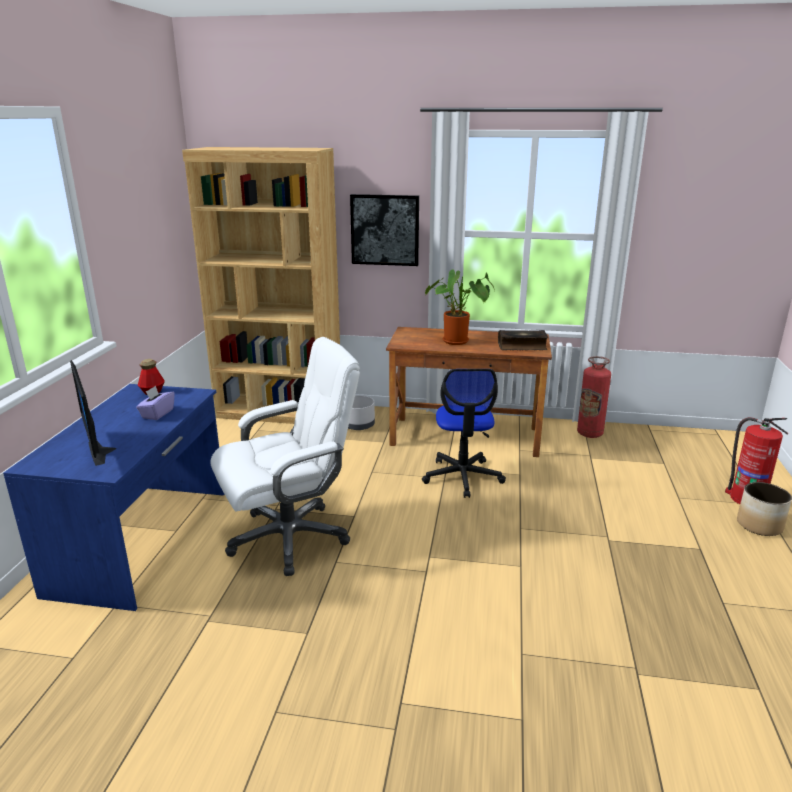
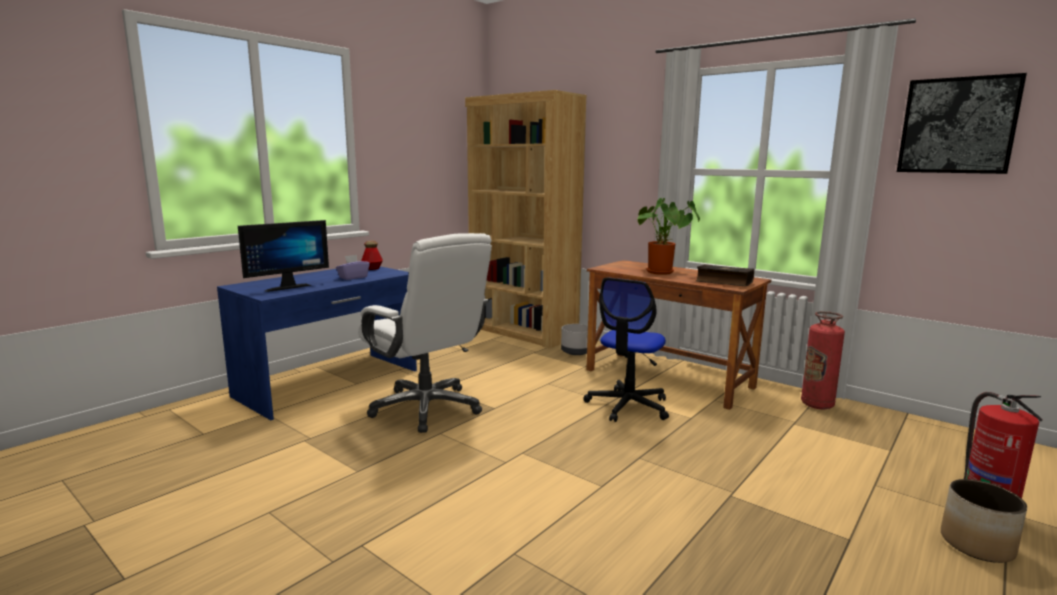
camera: 30 degrees right, 10 degrees down
monitor [70,360,116,466] -> monitor turned 135 degrees counterclockwise [238,220,329,292]
white office chair [210,337,360,576] -> white office chair turned 45 degrees clockwise [358,233,492,433]
picture [350,194,419,266] -> picture moved to [897,73,1027,174]

